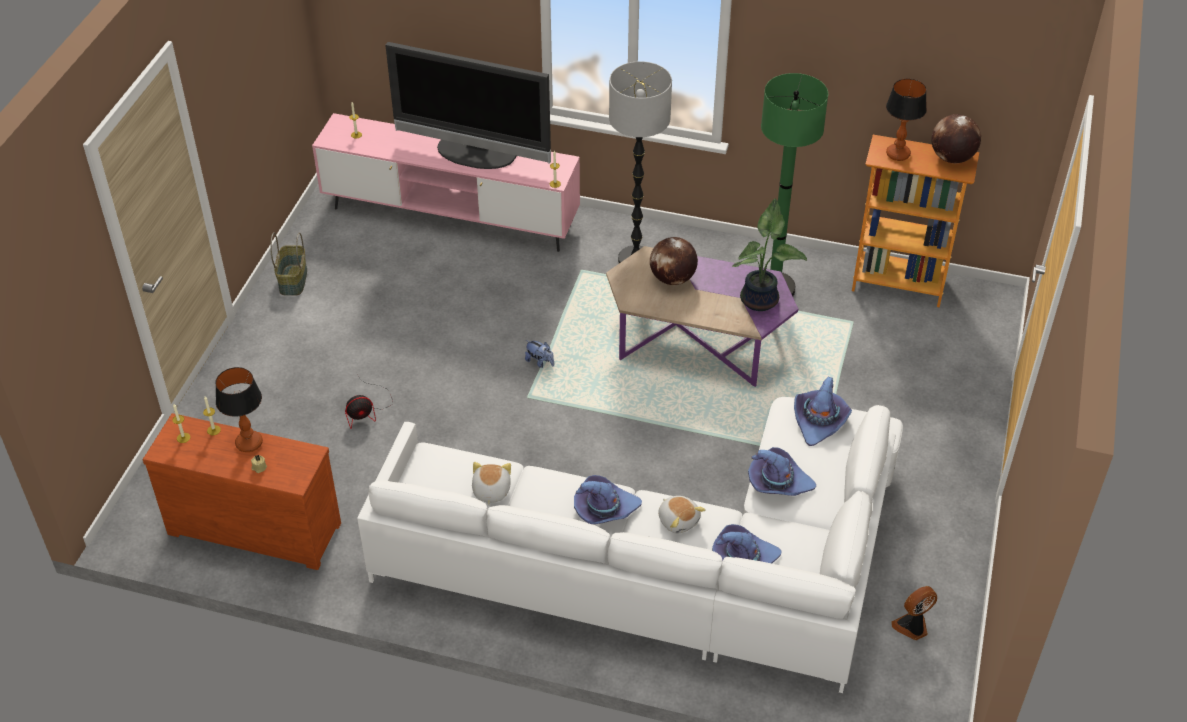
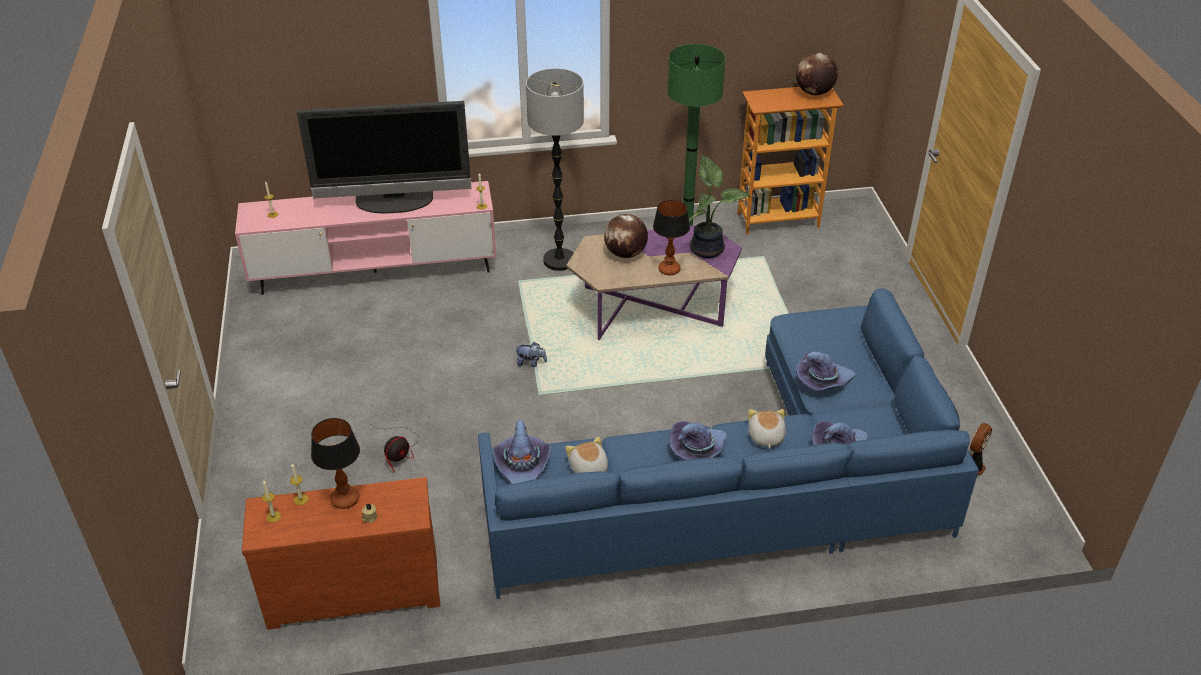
camera: 25 degrees left, 5 degrees down
basket [270,232,307,296] -> none
white sofa [357,397,903,693] -> blue sofa [478,288,979,599]
plush toy [658,496,706,534] -> plush toy turned 120 degrees counterclockwise [748,409,786,449]
purple hat [794,377,852,446] -> purple hat moved to [492,420,551,484]
table lamp [886,79,927,161] -> table lamp moved to [653,200,690,275]

